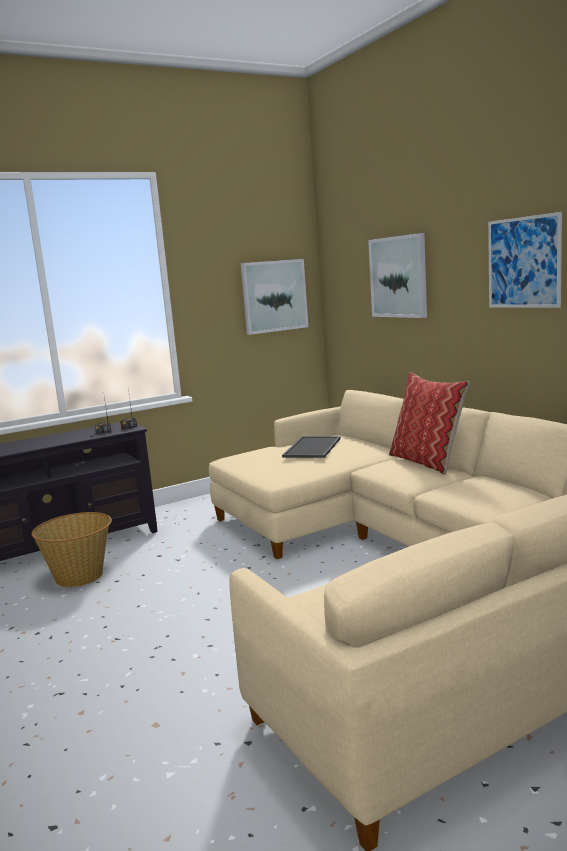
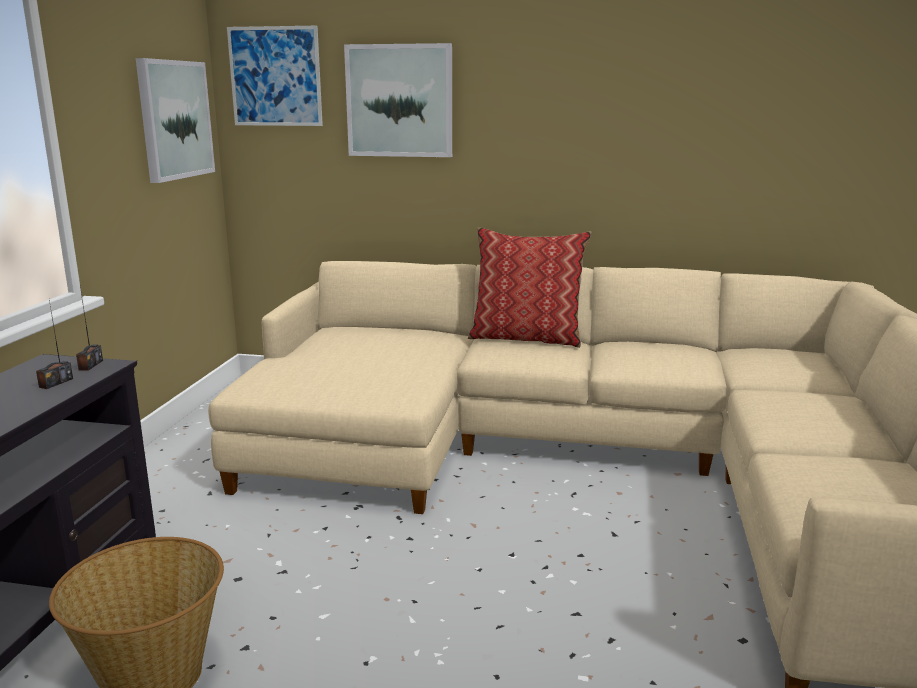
camera: 50 degrees left, 5 degrees up
tray [282,436,341,458] -> none
picture [488,212,562,308] -> picture moved to [227,26,323,126]

